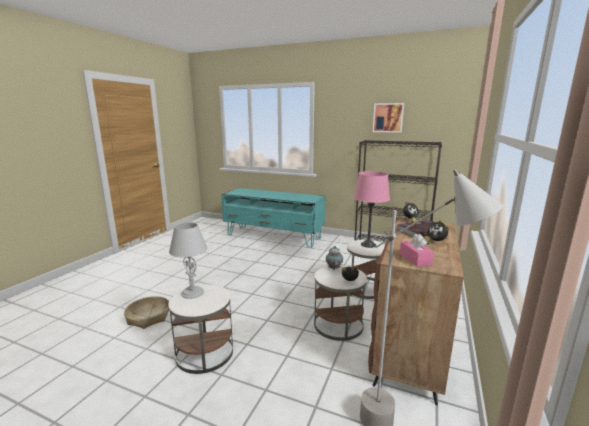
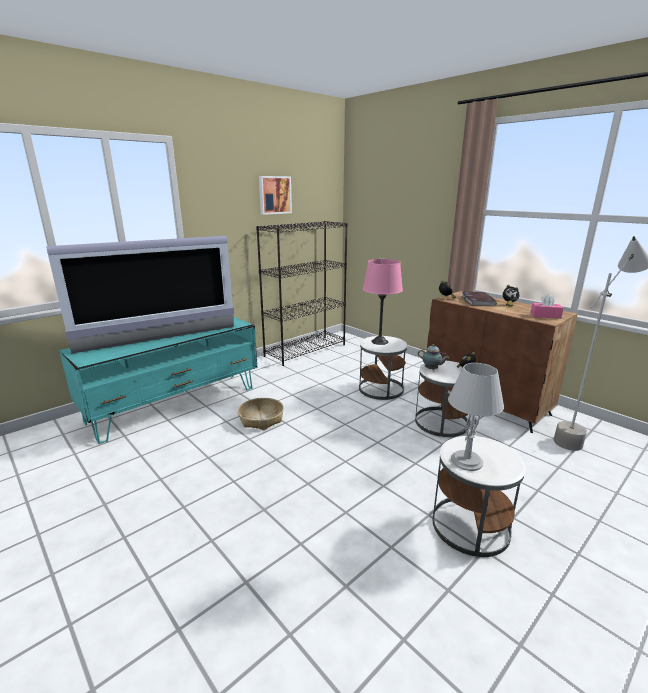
camera: 65 degrees left, 5 degrees up
basket [124,296,169,329] -> basket moved to [238,398,284,430]
none -> television [46,236,234,354]

